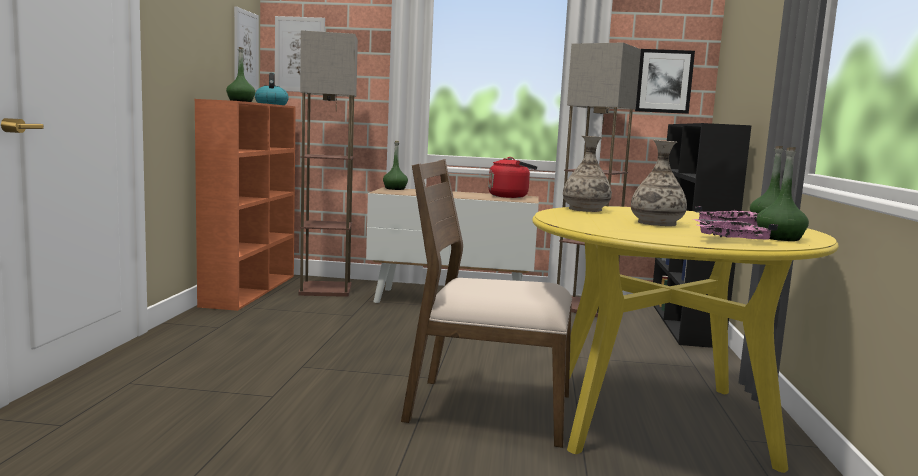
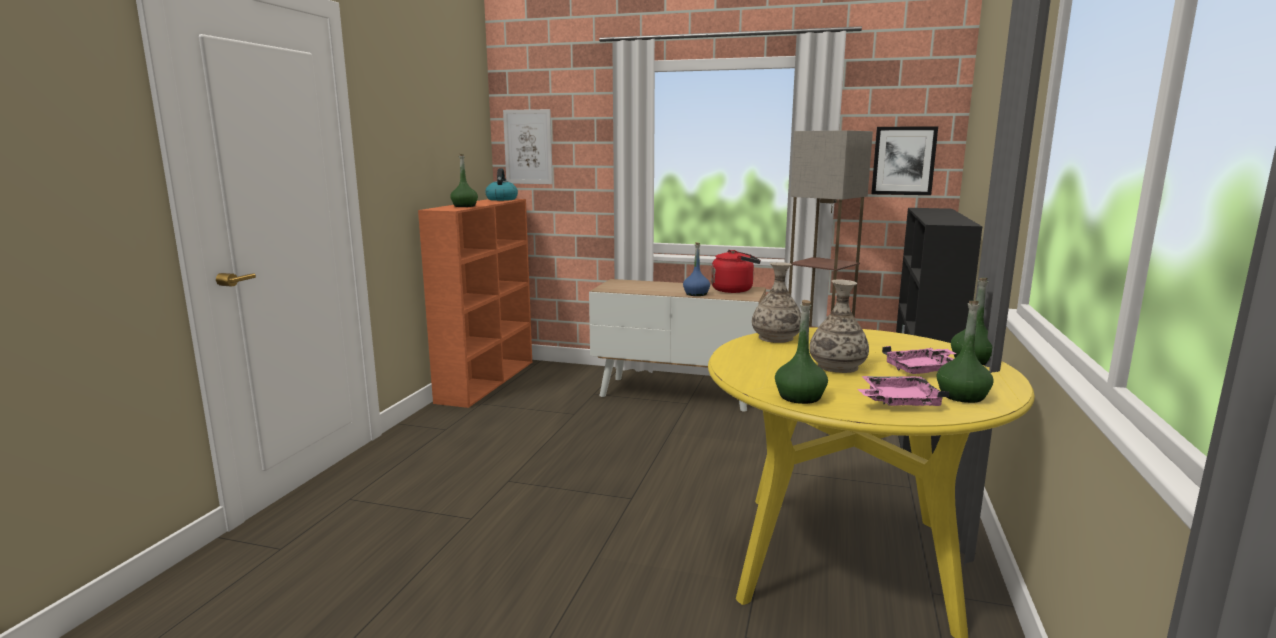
camera: 10 degrees right, 5 degrees up
picture [234,6,259,91] -> none
floor lamp [298,30,358,297] -> none
green bottle [383,141,408,190] -> green bottle moved to [775,300,828,404]
brown chair [401,159,572,448] -> none
none -> blue bottle [683,242,710,296]

